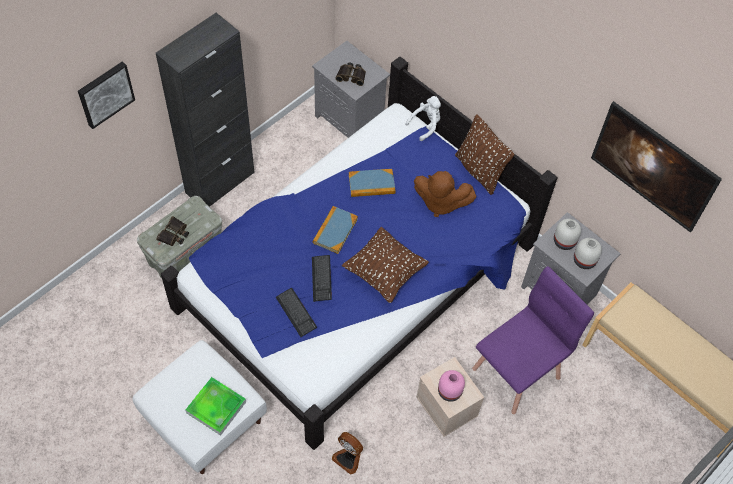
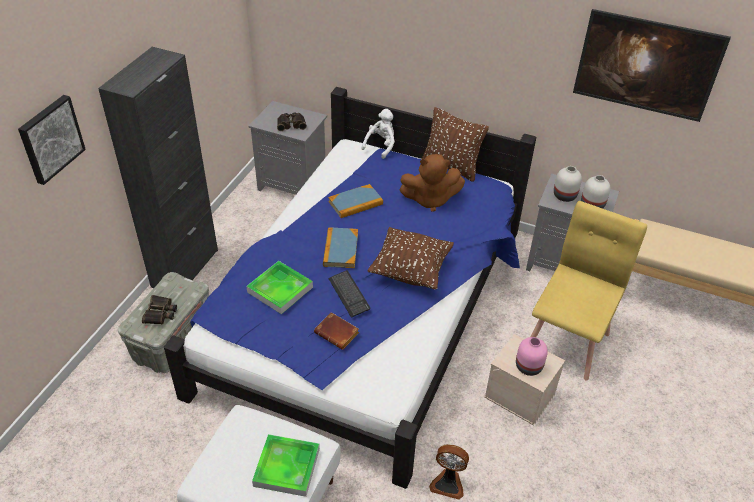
camera: 20 degrees left, 15 degrees down
keyboard [276,288,317,337] -> brown book [314,312,359,350]
purple chair [472,266,594,414] -> yellow chair [531,201,647,381]
none -> tray [246,261,313,314]

